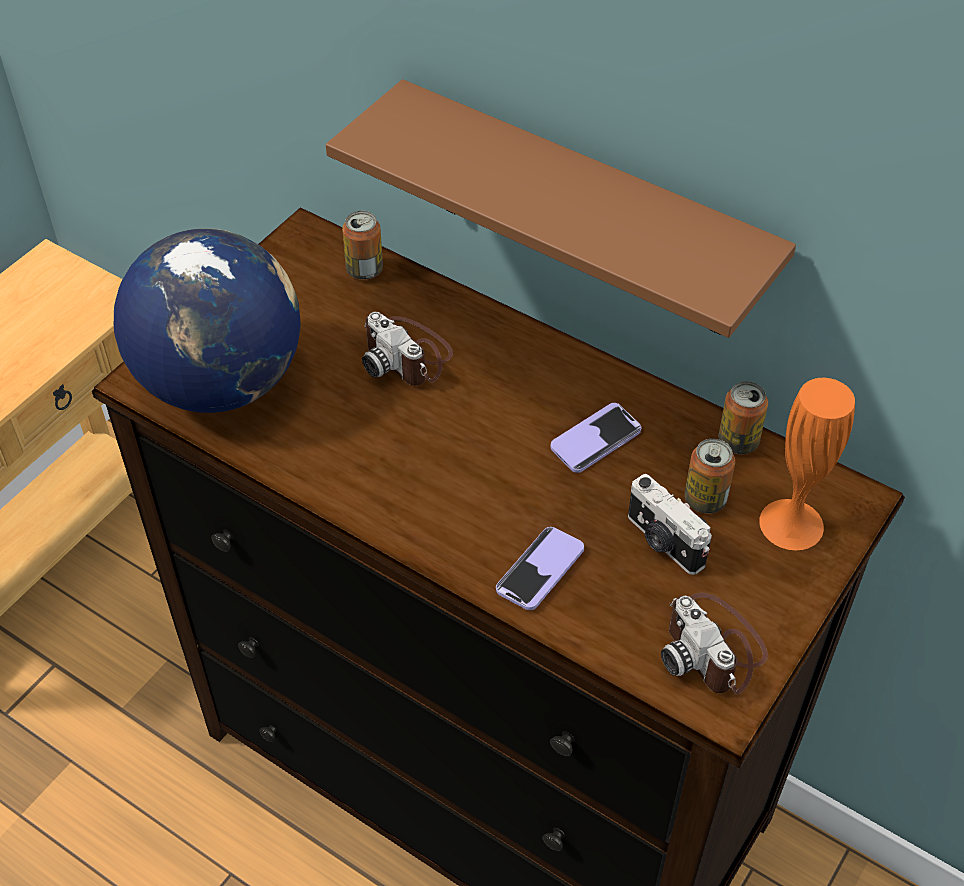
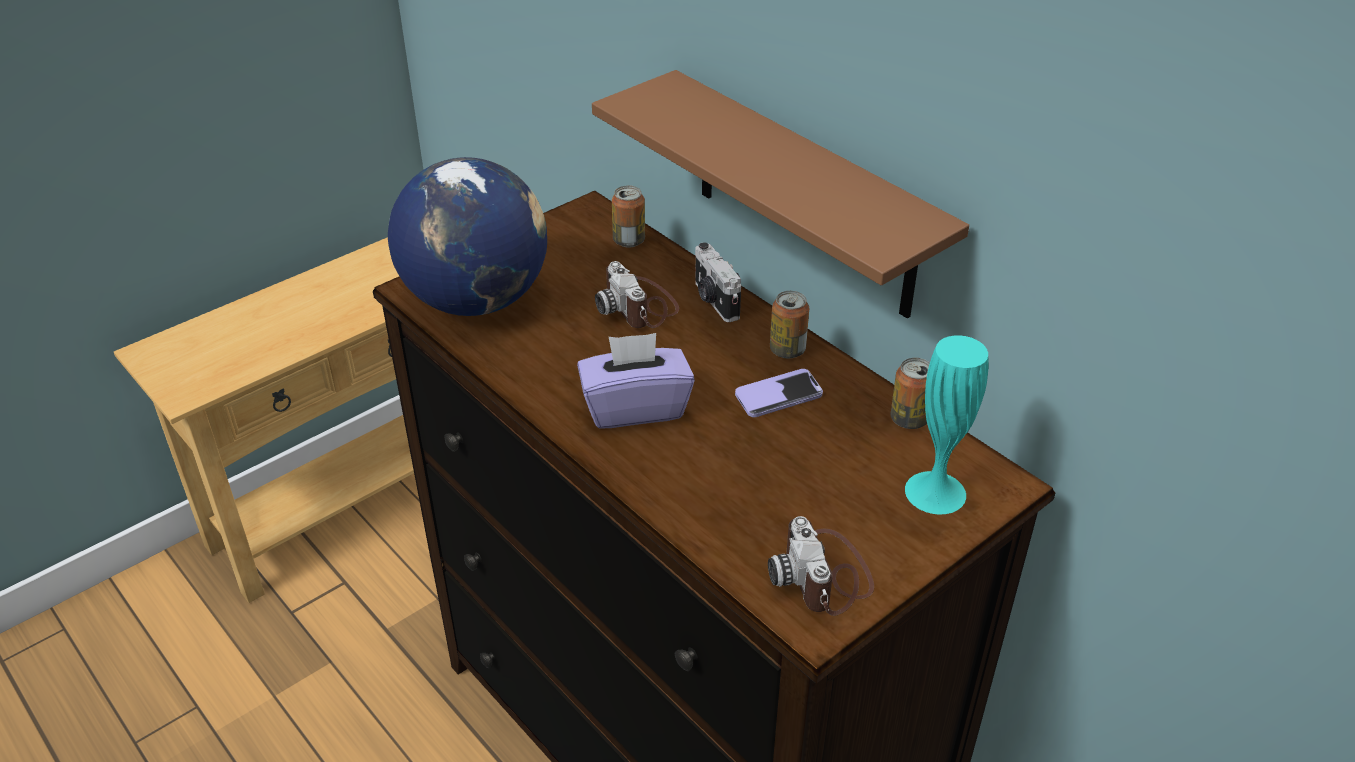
camera: 15 degrees right, 10 degrees down
phone [496,527,584,610] -> none
camera [628,474,712,575] -> camera moved to [695,242,741,322]
can [685,439,735,513] -> can moved to [770,291,809,359]
orange vase [759,378,855,550] -> turquoise vase [905,335,989,515]
none -> purple tissue box [577,333,695,429]

